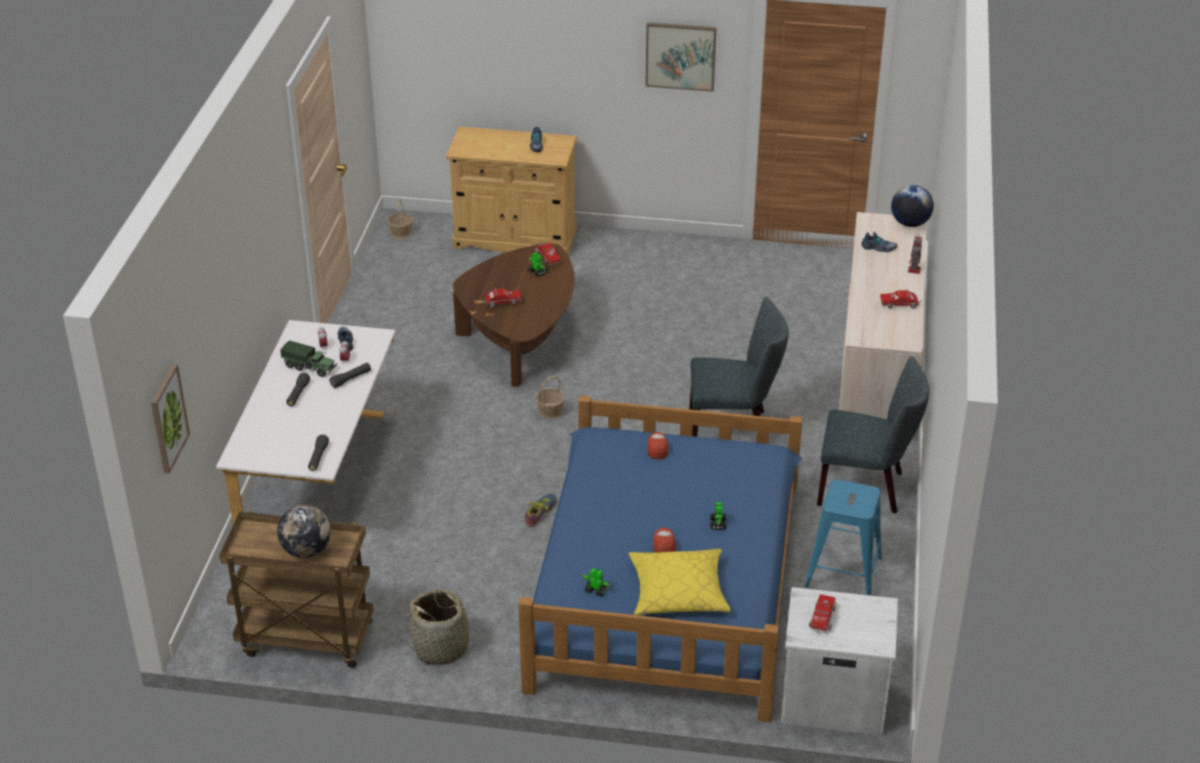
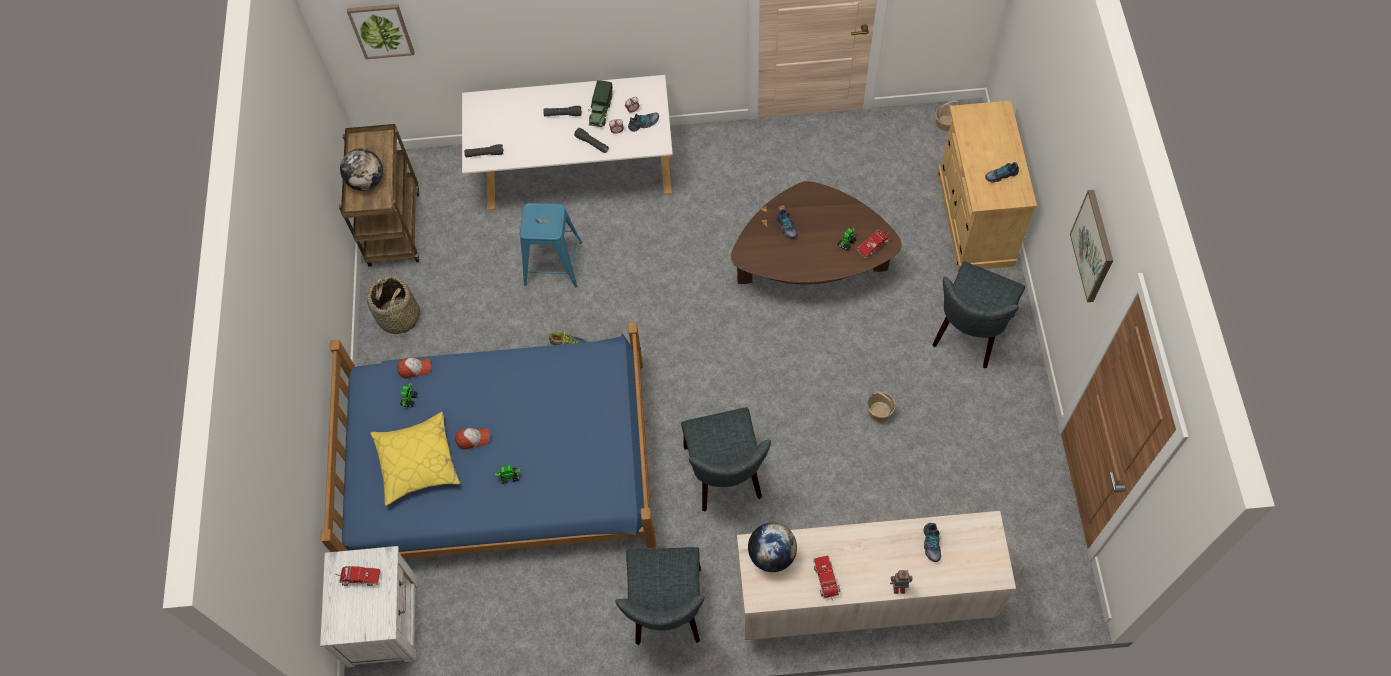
camera: 80 degrees right, 25 degrees up
toy truck [482,288,522,307] -> shoe [776,208,798,239]
basket [535,376,565,420] -> basket moved to [867,391,896,423]
cap [647,432,668,459] -> cap moved to [397,358,431,379]
blue stool [805,480,882,596] -> blue stool moved to [520,203,582,287]
globe [891,185,934,227] -> globe moved to [748,523,797,572]
none -> grey chair [932,262,1025,368]

